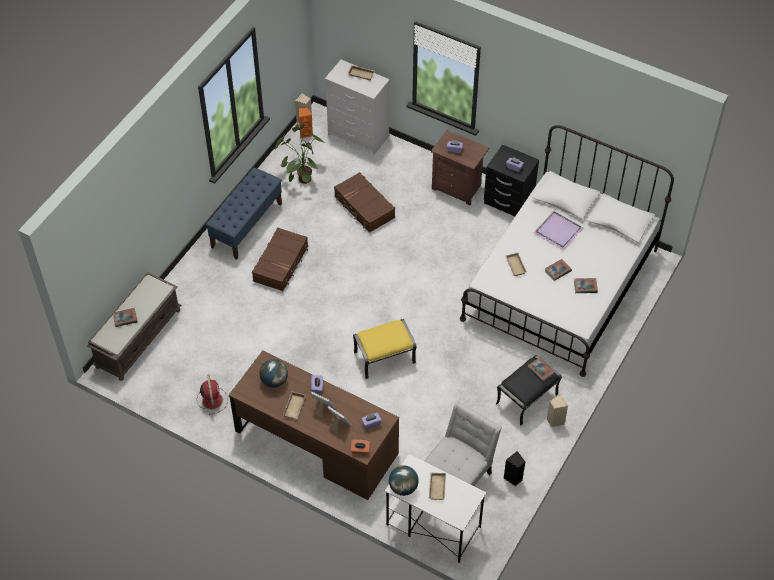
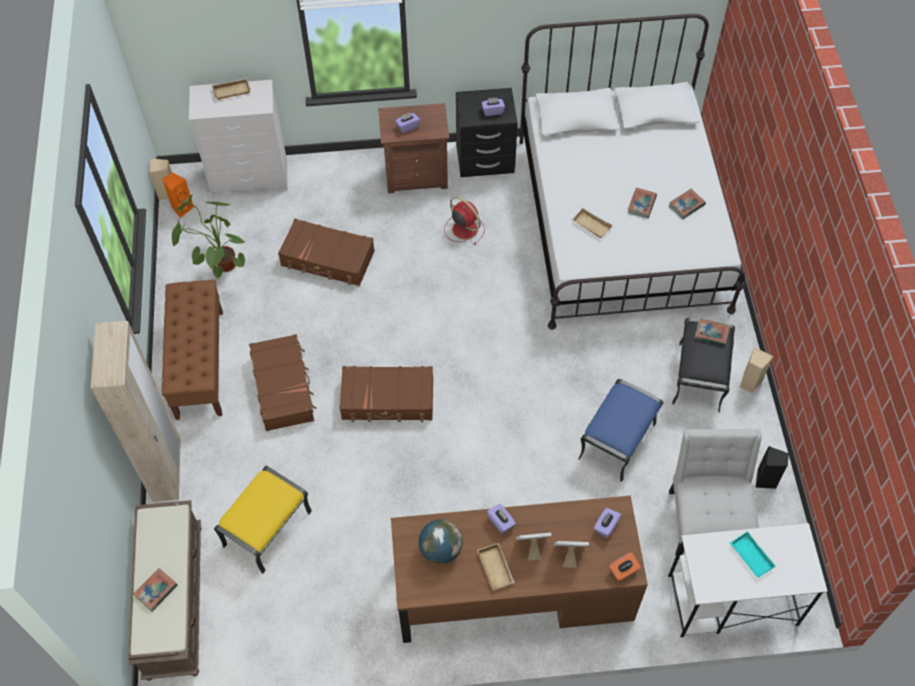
camera: 35 degrees left, 5 degrees up
red fan [197,374,228,415] -> red fan moved to [444,197,485,245]
blue bench [206,168,282,260] -> brown bench [162,280,223,420]
yellow ottoman [353,319,417,379] -> yellow ottoman moved to [214,466,312,574]
globe [389,466,419,496] -> none
beige tray [429,472,446,500] -> turquoise tray [730,531,776,578]
purple tray [533,211,583,250] -> none
none -> beige wardrobe [91,321,181,502]
none -> brown suitcase [339,366,433,422]
none -> blue ottoman [578,379,663,482]

